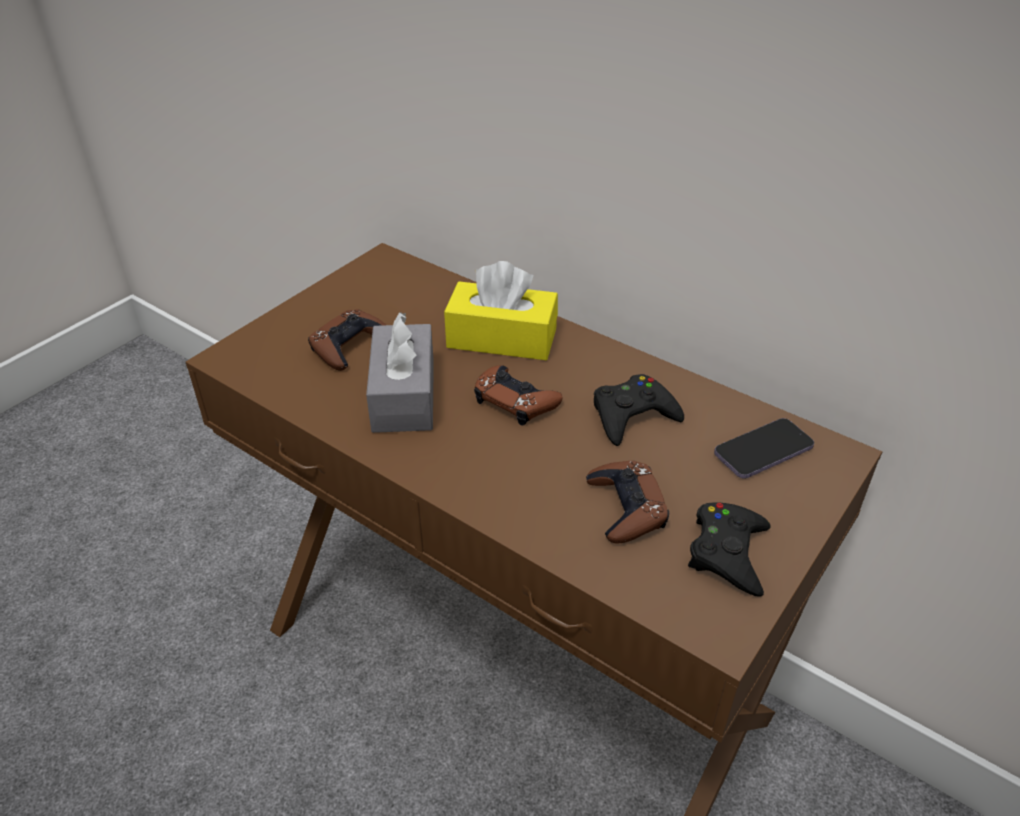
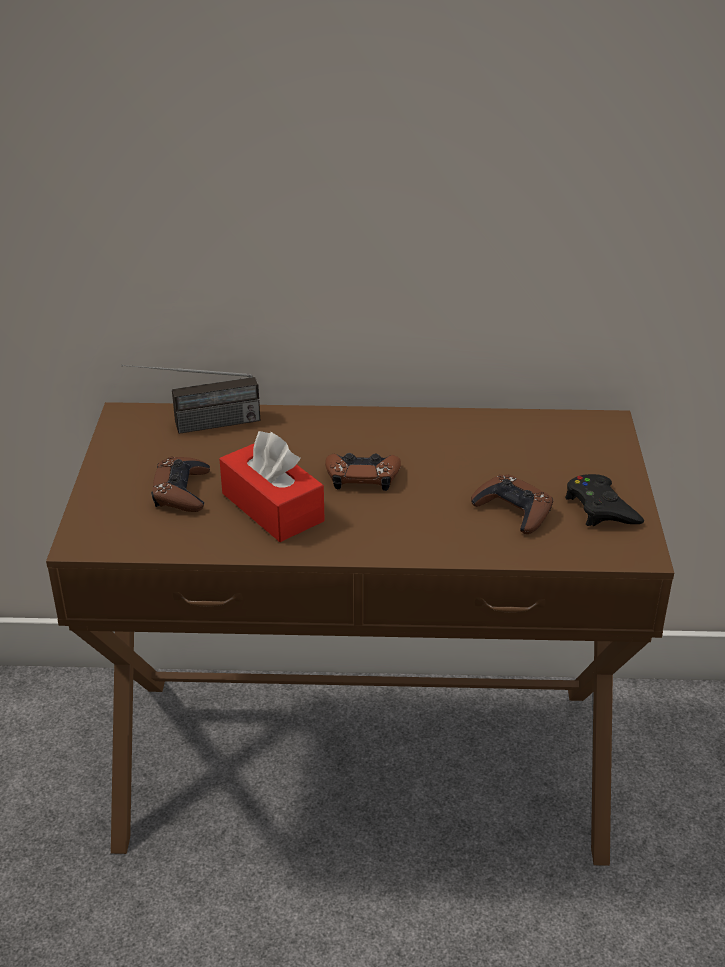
camera: 35 degrees left, 5 degrees down
grey tissue box [366,312,434,433] -> red tissue box [220,431,325,542]
yellow tissue box [444,261,558,360] -> none
black game controller [594,374,684,446] -> none
phone [714,418,814,479] -> none
none -> radio [121,365,260,434]

